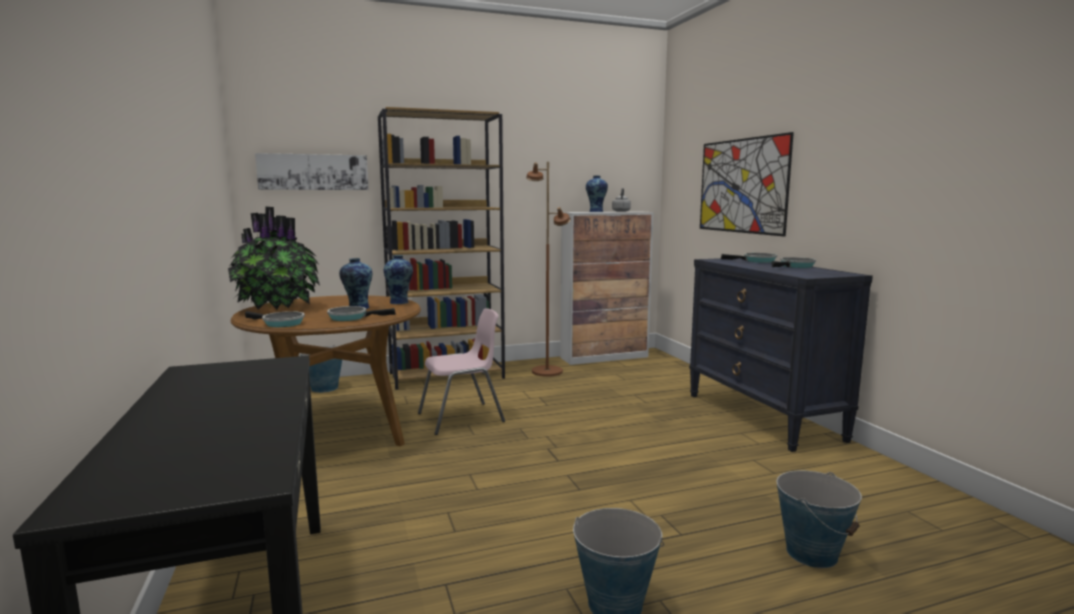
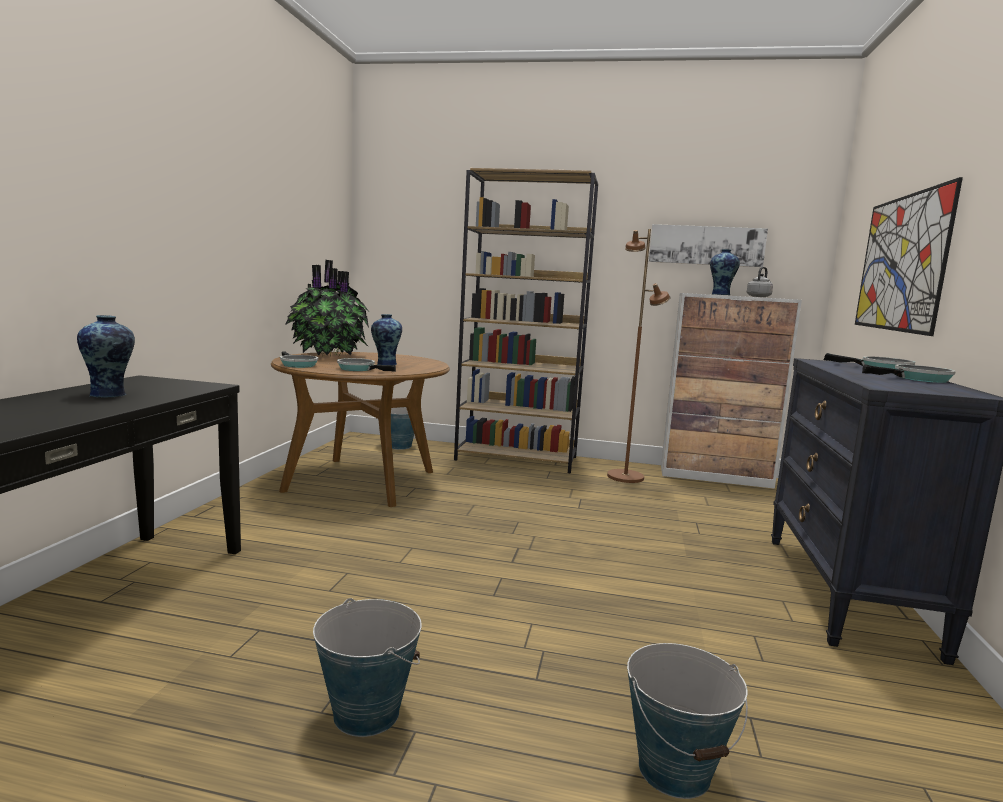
camera: 30 degrees right, 0 degrees up
picture [255,153,368,190] -> picture moved to [649,224,768,267]
vase [384,255,413,304] -> vase moved to [77,315,135,398]
pink chair [418,308,505,435] -> none

